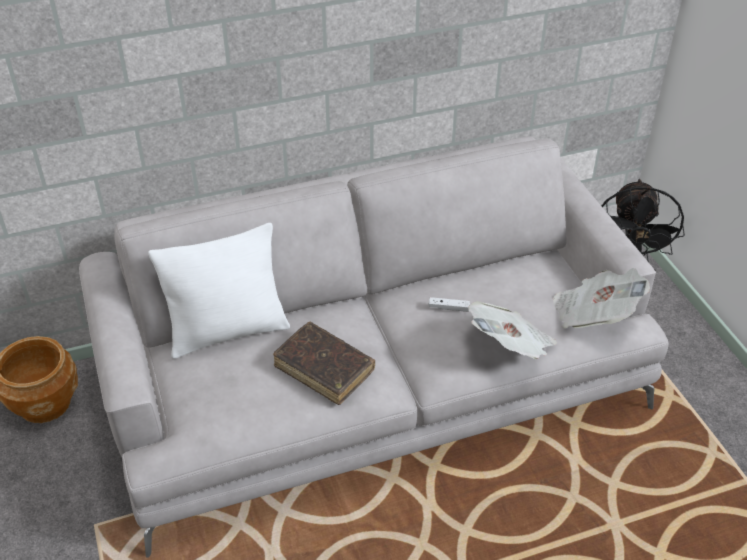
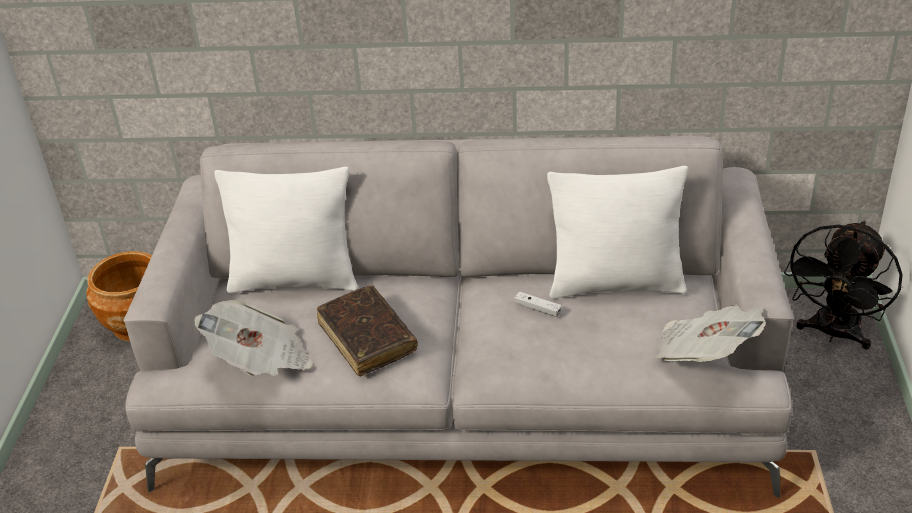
camera: 25 degrees right, 5 degrees down
newspaper [468,301,557,359] -> newspaper moved to [194,300,313,376]
none -> white pillow [547,166,688,299]

